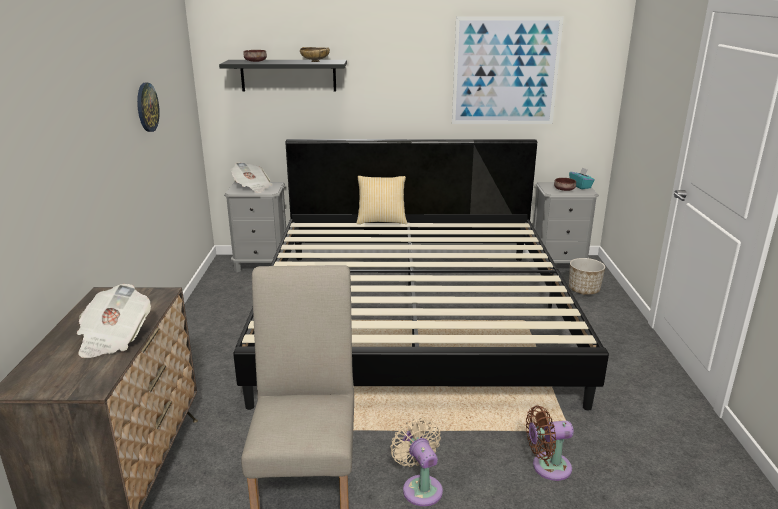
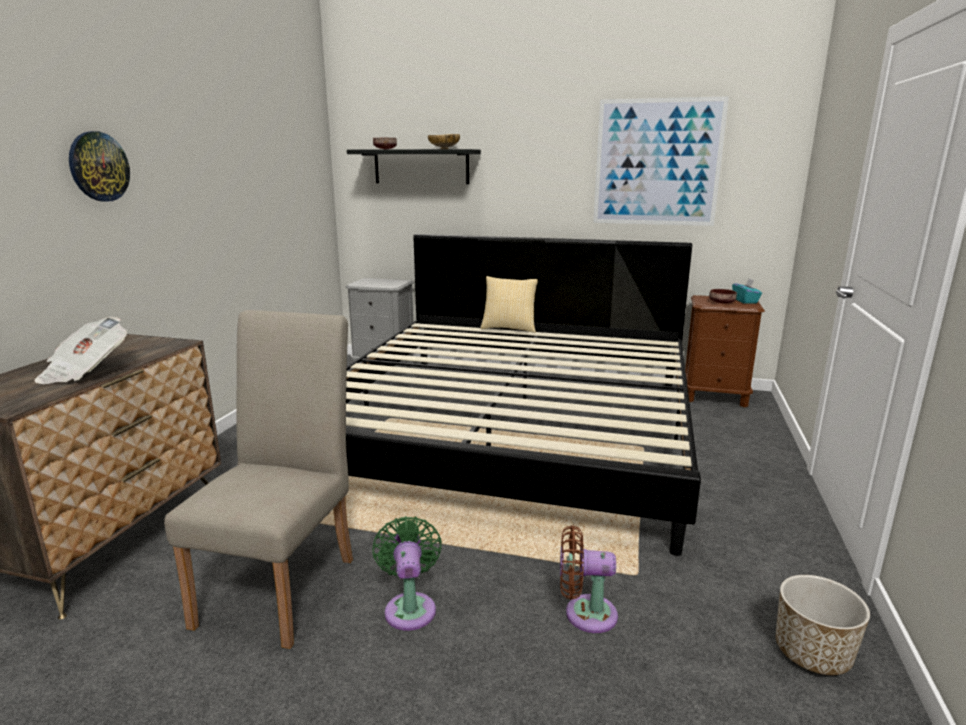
camera: 15 degrees right, 5 degrees down
wall clock [137,83,160,132] -> wall clock moved to [69,131,130,202]
newspaper [231,162,272,193] -> none
beige fan [390,418,443,506] -> green fan [373,516,442,631]
grey nightstand [532,182,599,263] -> brown nightstand [685,295,765,407]
planter [569,258,605,295] -> planter moved to [776,575,870,675]

